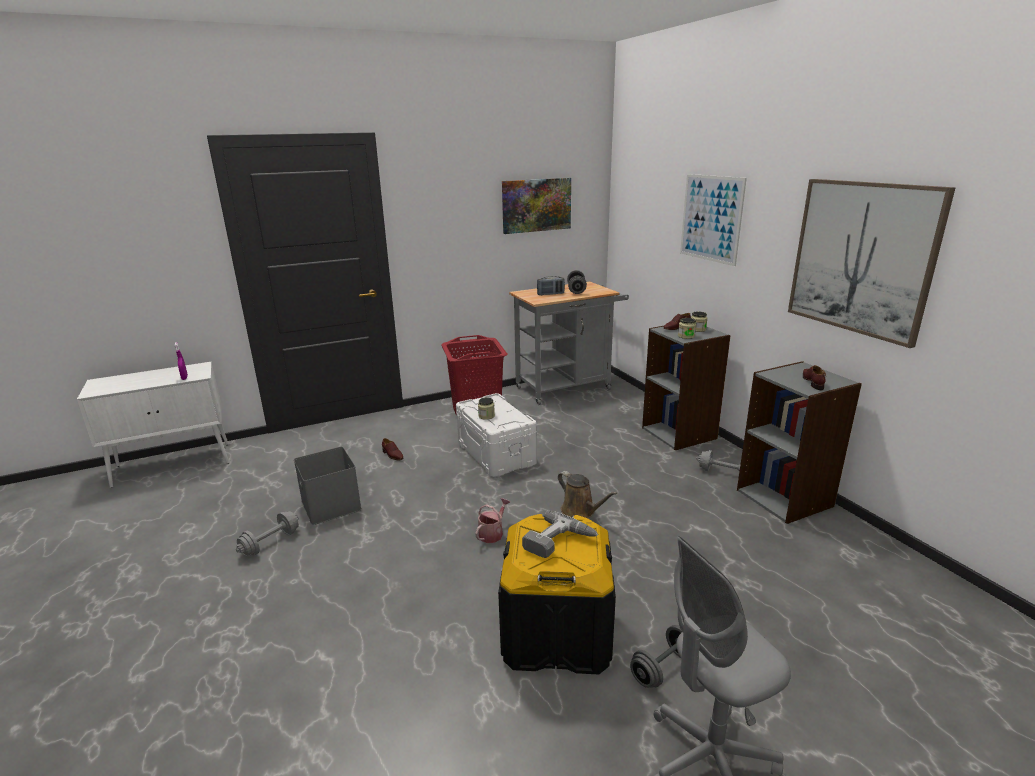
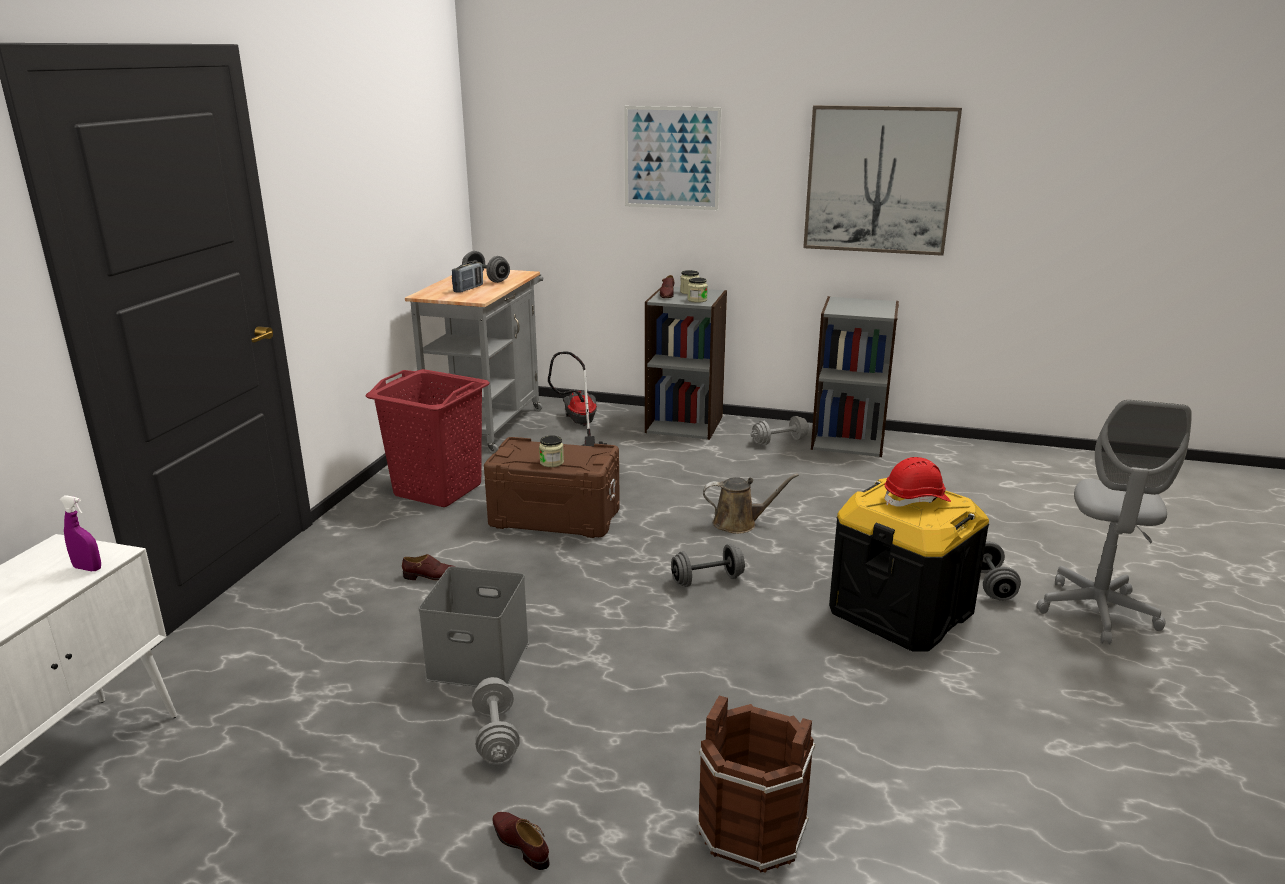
camera: 50 degrees left, 0 degrees up
white storage box [456,393,537,477] -> brown storage box [484,437,620,538]
watering can [475,498,510,543] -> grey dumbbell [671,544,745,587]
picture [502,178,571,234] -> none
power drill [522,510,598,558] -> red hard hat [884,457,951,507]
brown shoe [803,365,826,390] -> brown shoe moved to [493,812,549,870]
none -> vacuum cleaner [548,351,608,447]
none -> brown bucket [697,696,815,873]

